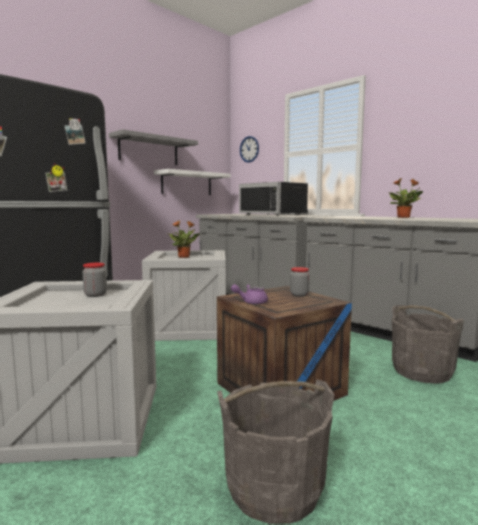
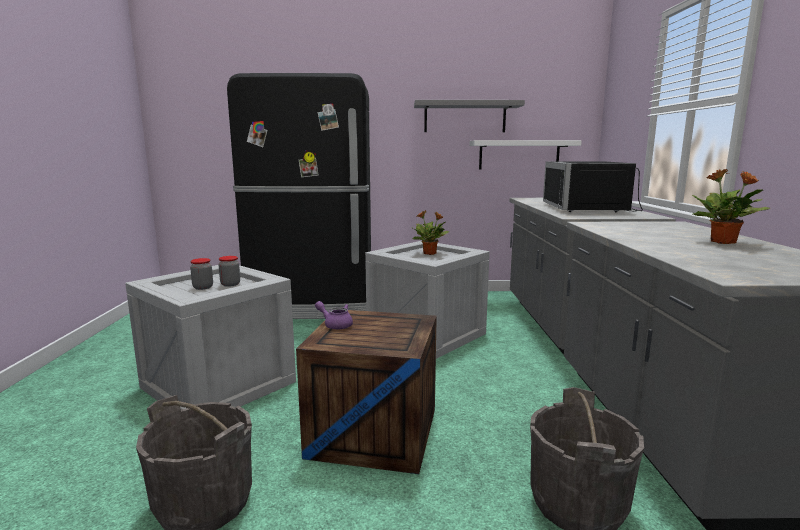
camera: 45 degrees right, 5 degrees up
wall clock [240,136,259,163] -> none
jar [290,267,309,297] -> jar moved to [190,258,213,290]

